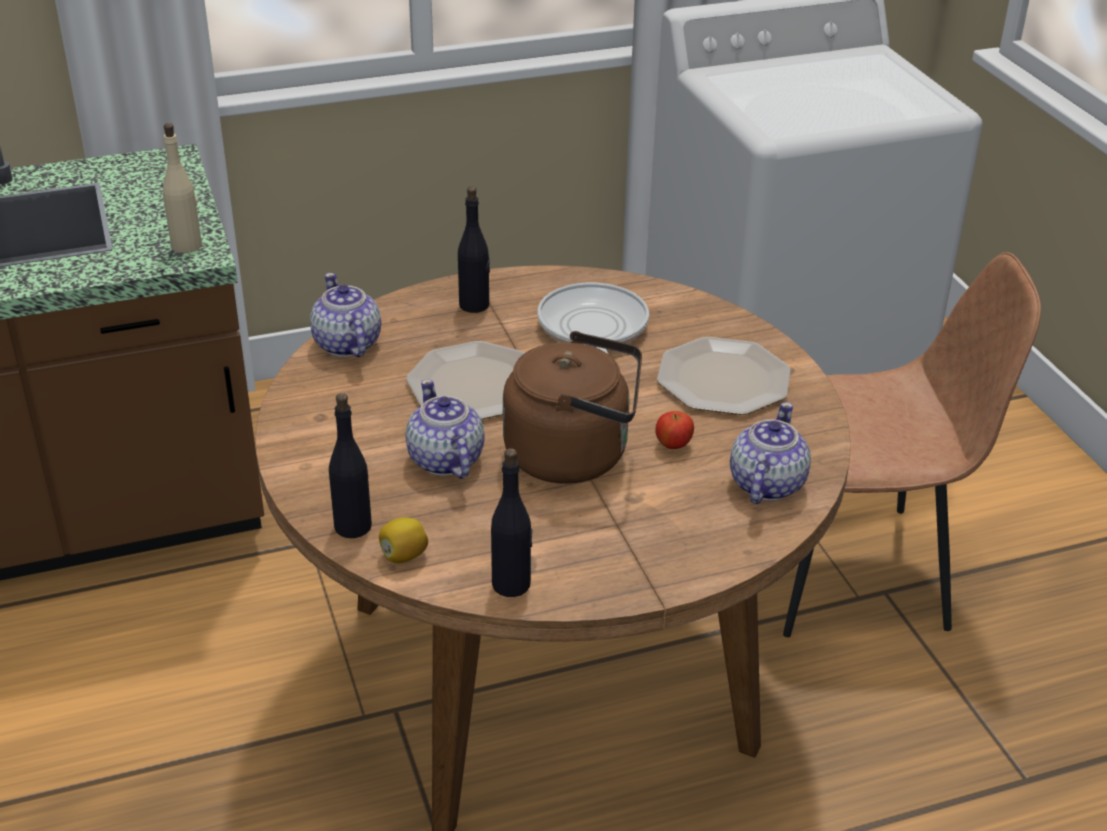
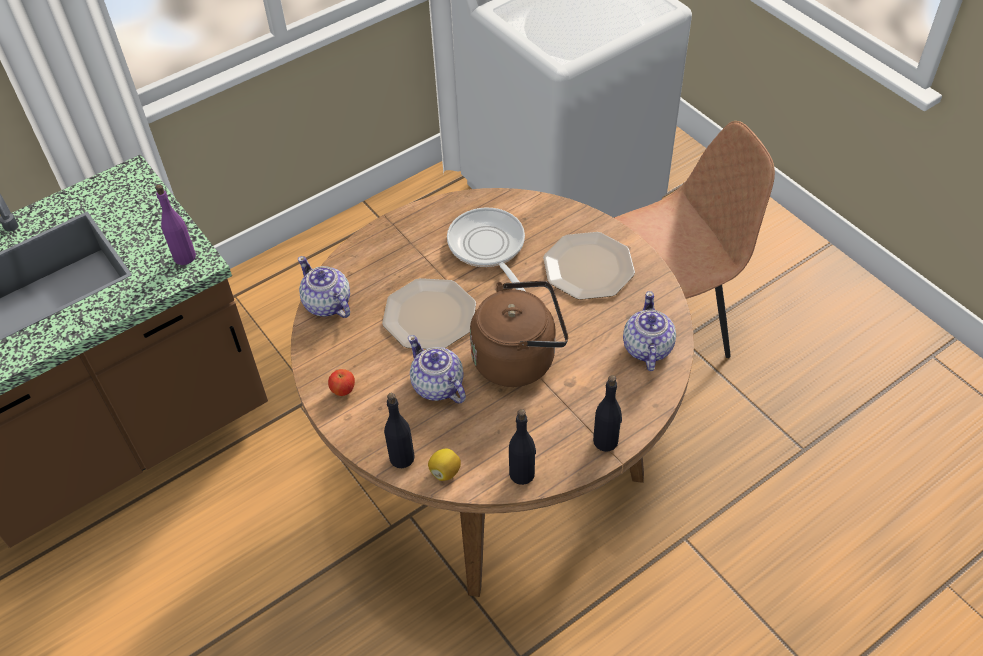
camera: 15 degrees left, 15 degrees up
beige bottle [163,123,202,253] -> purple bottle [155,184,196,265]
black bottle [458,186,490,313] -> black bottle moved to [593,375,622,452]
apple [656,411,694,449] -> apple moved to [328,369,355,396]

